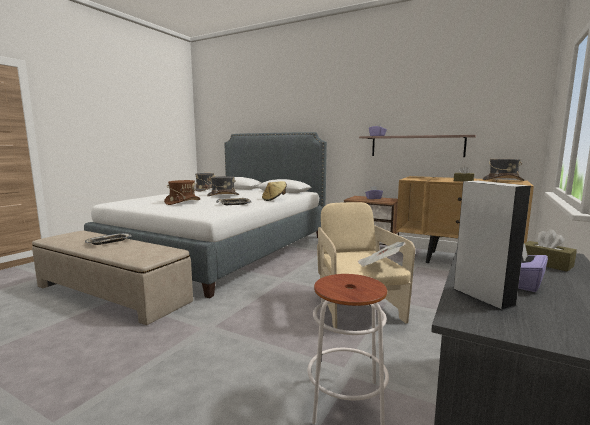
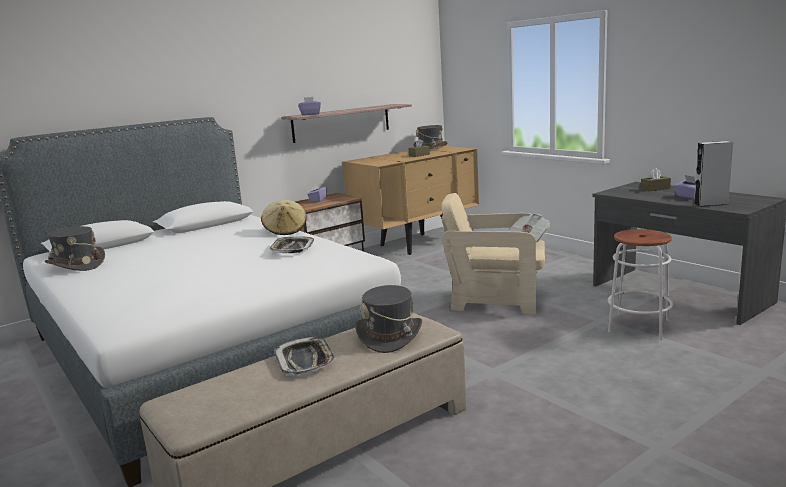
camera: 65 degrees left, 5 degrees up
brown hat [164,180,200,205] -> none
grey hat [207,176,239,196] -> grey hat moved to [355,285,422,353]

